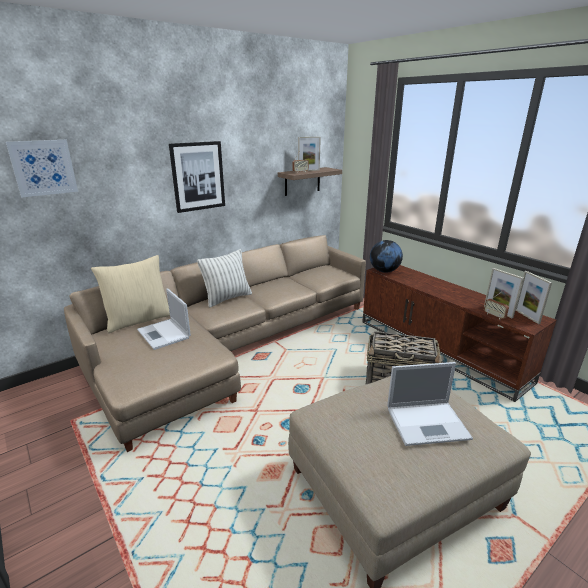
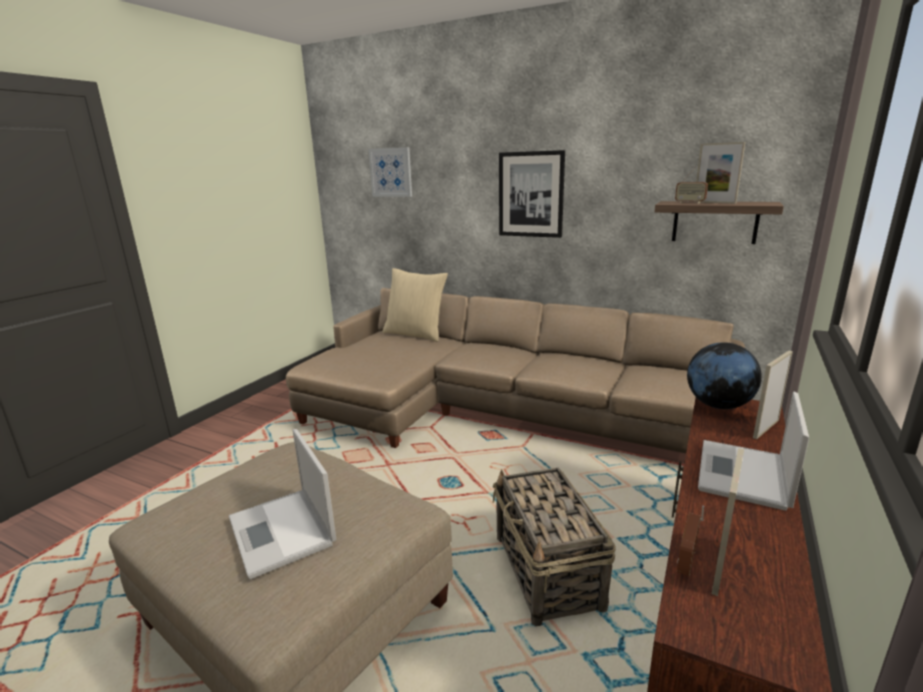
camera: 65 degrees right, 5 degrees down
laptop [137,288,191,350] -> laptop moved to [698,391,809,511]
pillow [197,249,252,308] -> none
picture frame [515,271,552,324] -> picture frame moved to [753,351,793,439]

